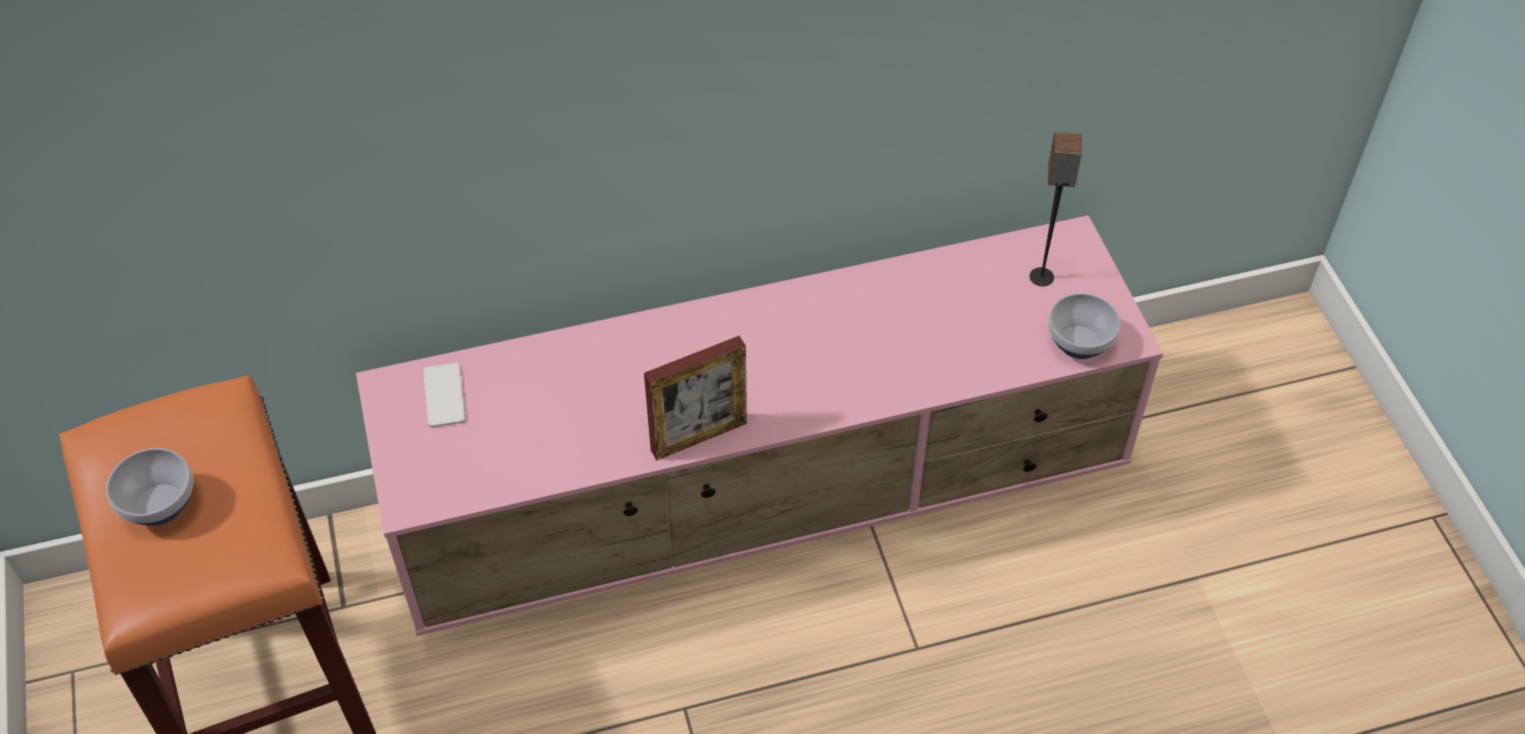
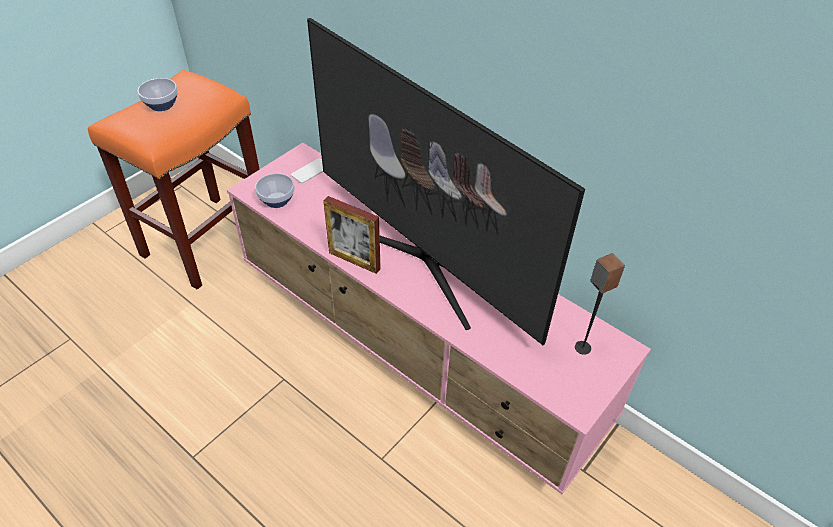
camera: 55 degrees right, 5 degrees down
bowl [1048,293,1120,359] -> bowl moved to [255,173,295,208]
none -> television [307,18,585,346]

